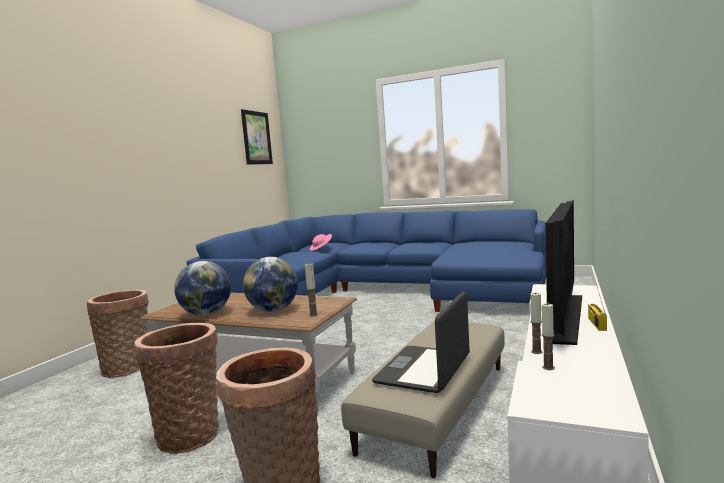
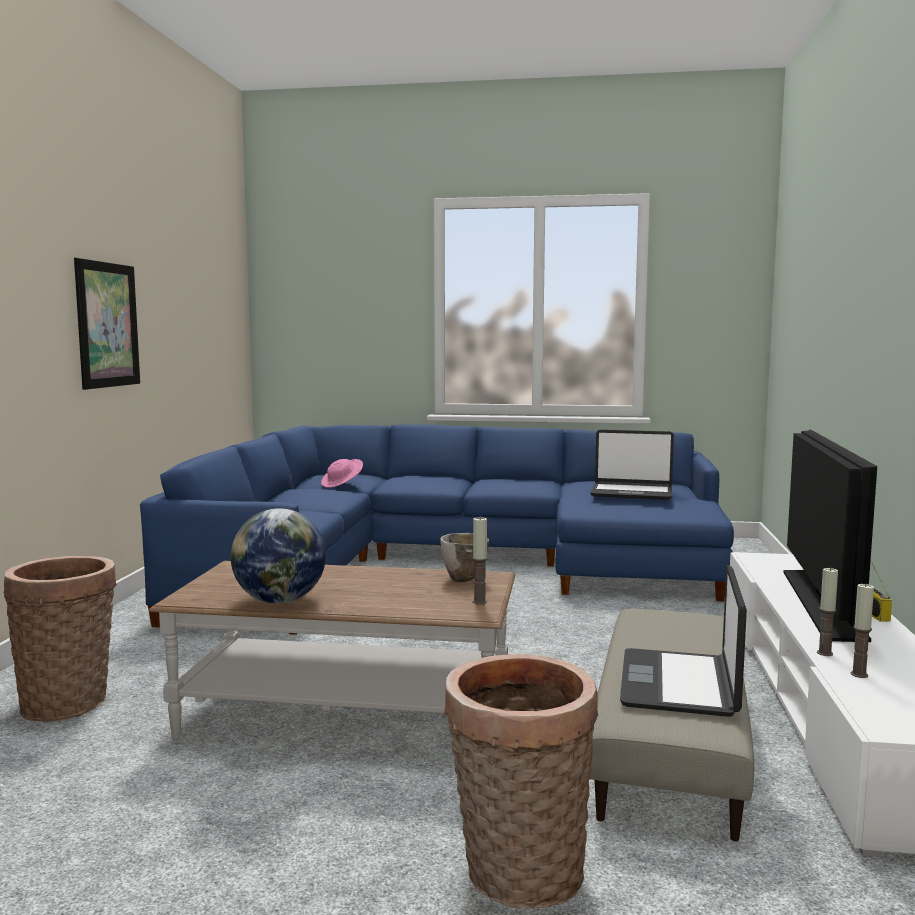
camera: 15 degrees left, 0 degrees up
basket [135,323,219,454] -> none
picture [241,109,273,165] -> picture moved to [74,258,140,390]
globe [243,257,298,312] -> none
none -> bowl [440,533,489,582]
none -> laptop [590,430,674,500]

